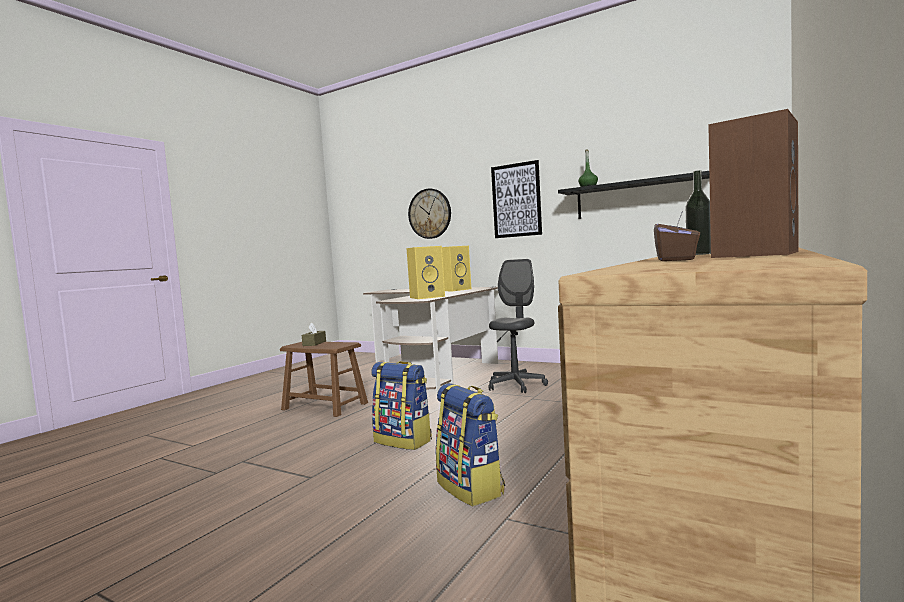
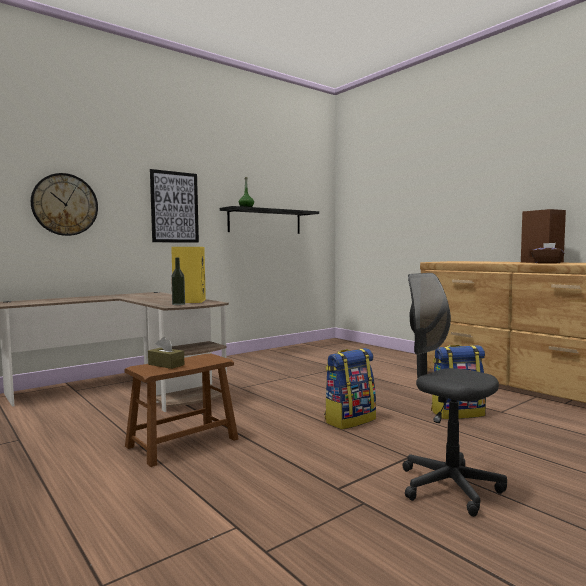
camera: 70 degrees left, 0 degrees up
yellow speaker [442,246,471,291] -> none
grey office chair [489,259,548,393] -> grey office chair moved to [403,273,507,517]
bottle [686,170,711,255] -> bottle moved to [171,258,185,305]

